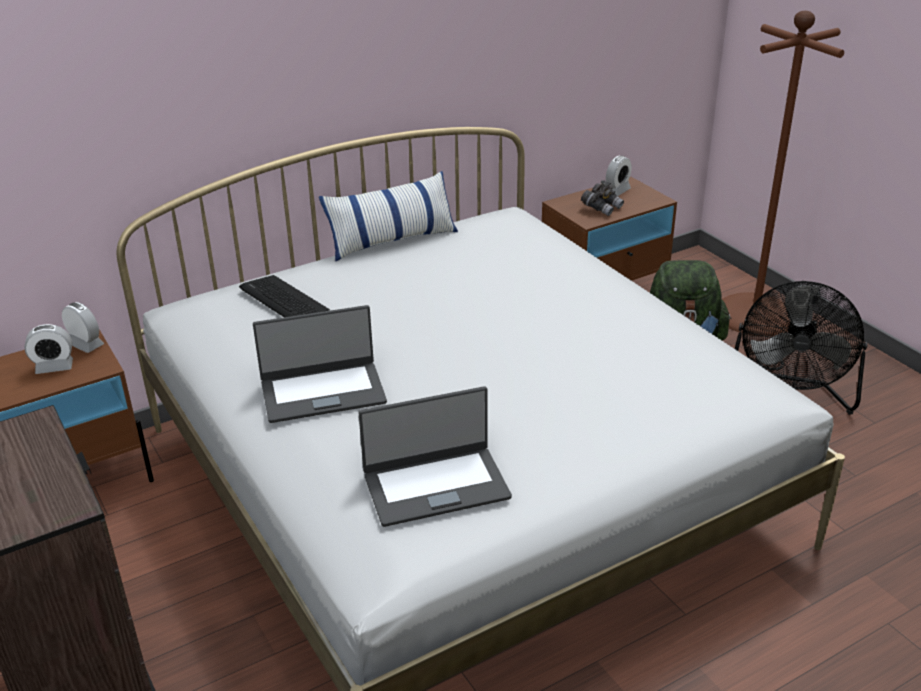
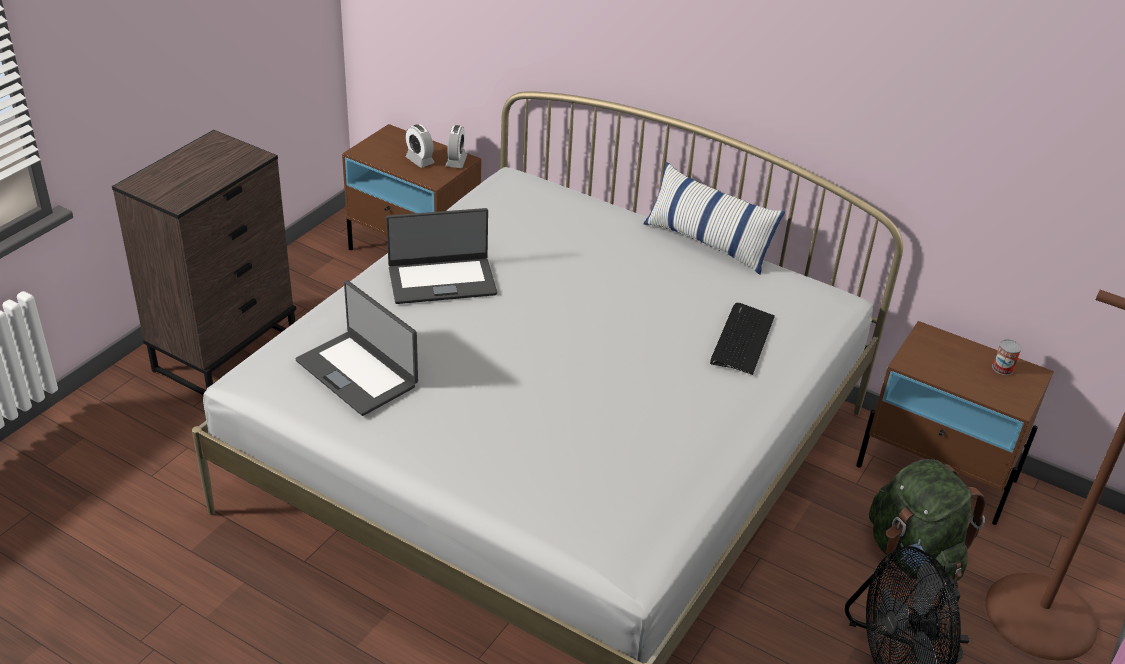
camera: 60 degrees right, 5 degrees up
keyboard [239,275,330,317] -> keyboard moved to [710,303,775,375]
laptop [253,305,387,423] -> laptop turned 60 degrees counterclockwise [386,208,497,304]
grey binoculars [581,180,624,216] -> none
alarm clock [606,156,631,196] -> can [992,339,1022,375]

